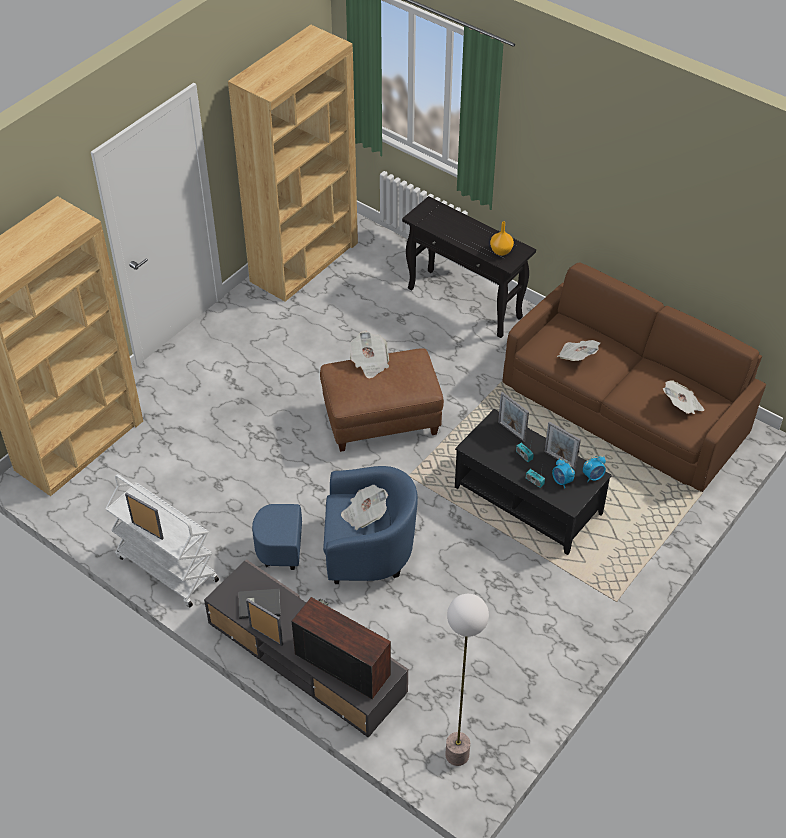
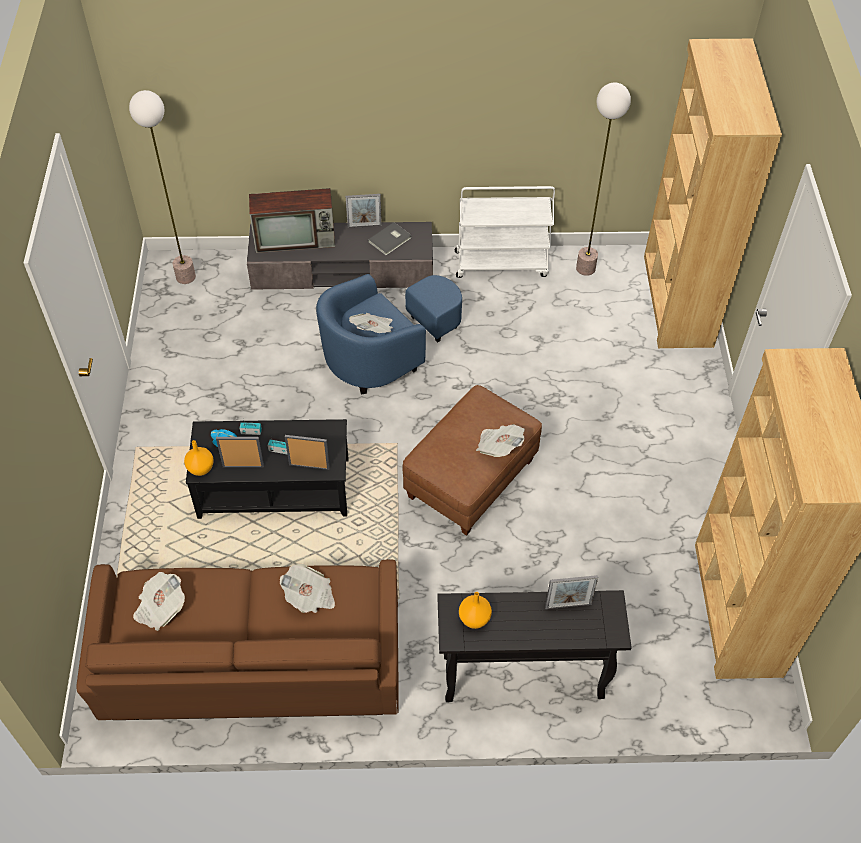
camera: 140 degrees right, 5 degrees up
picture frame [125,492,164,540] -> picture frame moved to [545,575,598,609]
alarm clock [583,456,606,483] -> orange vase [184,440,214,476]
none -> floor lamp [576,83,631,276]

